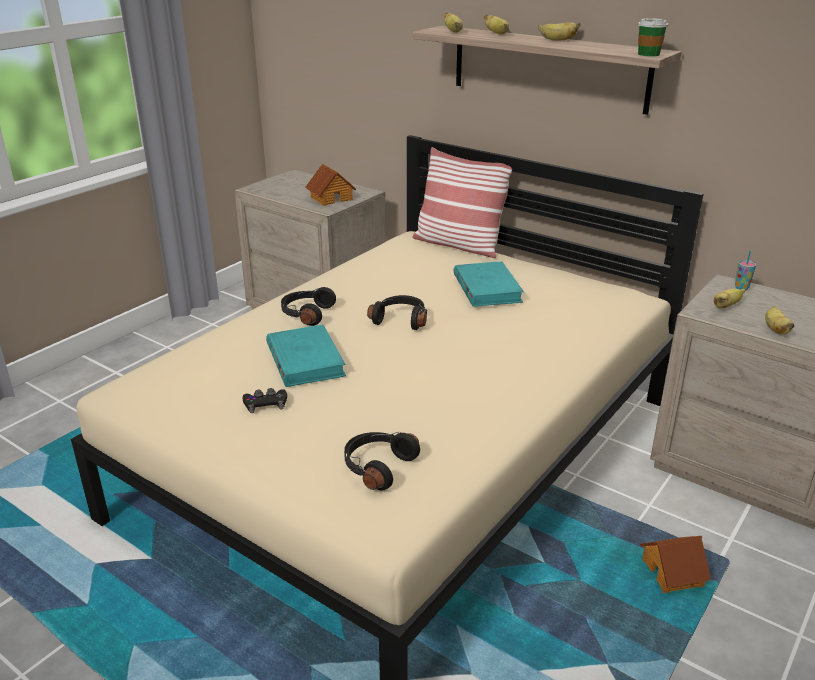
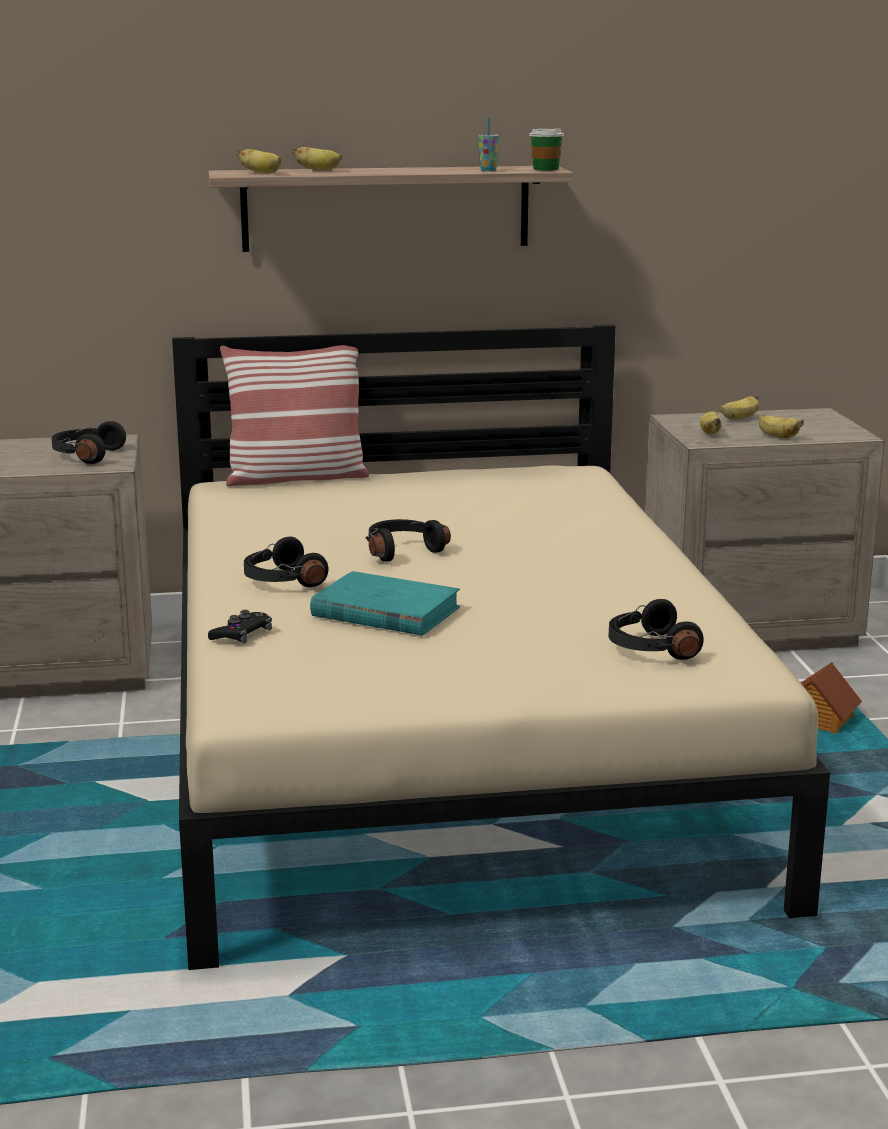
camera: 45 degrees left, 10 degrees down
black game controller [243,388,287,413] -> black game controller moved to [208,610,272,644]
toy house [305,164,356,206] -> black headphones [51,421,126,464]
turquoise book [453,262,524,307] -> none
banana [538,22,580,41] -> banana moved to [719,395,759,420]
cup [735,250,756,290] -> cup moved to [478,118,499,171]

